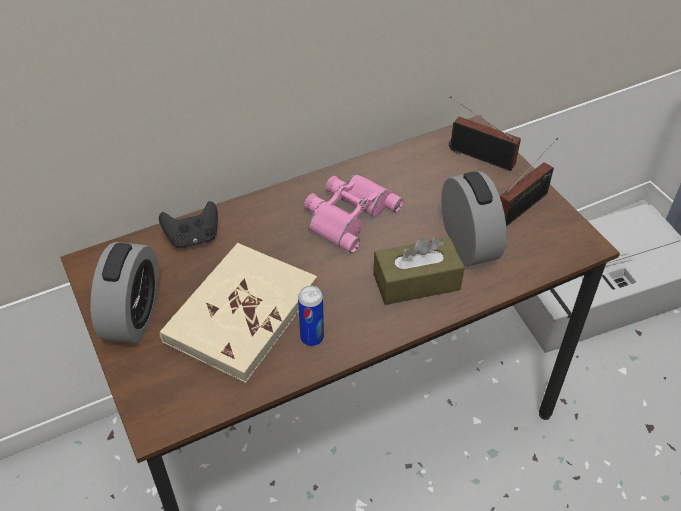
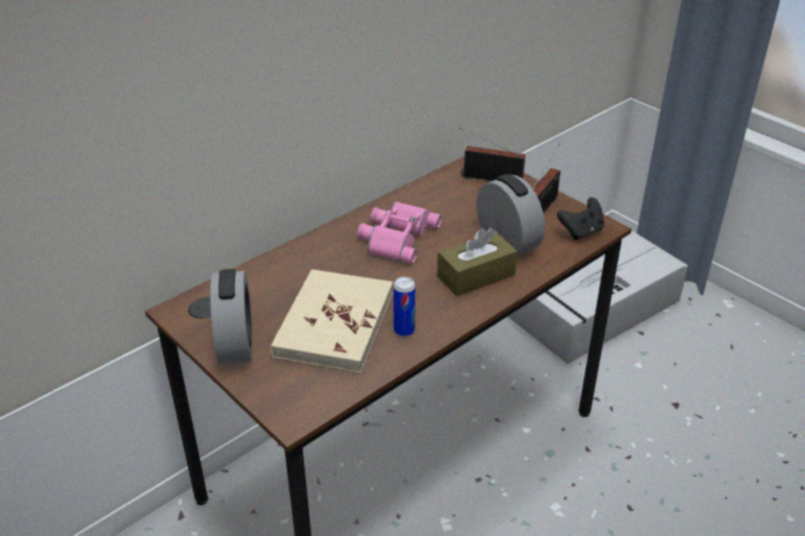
camera: 15 degrees left, 10 degrees down
black game controller [159,201,218,249] -> black game controller moved to [557,197,604,240]

